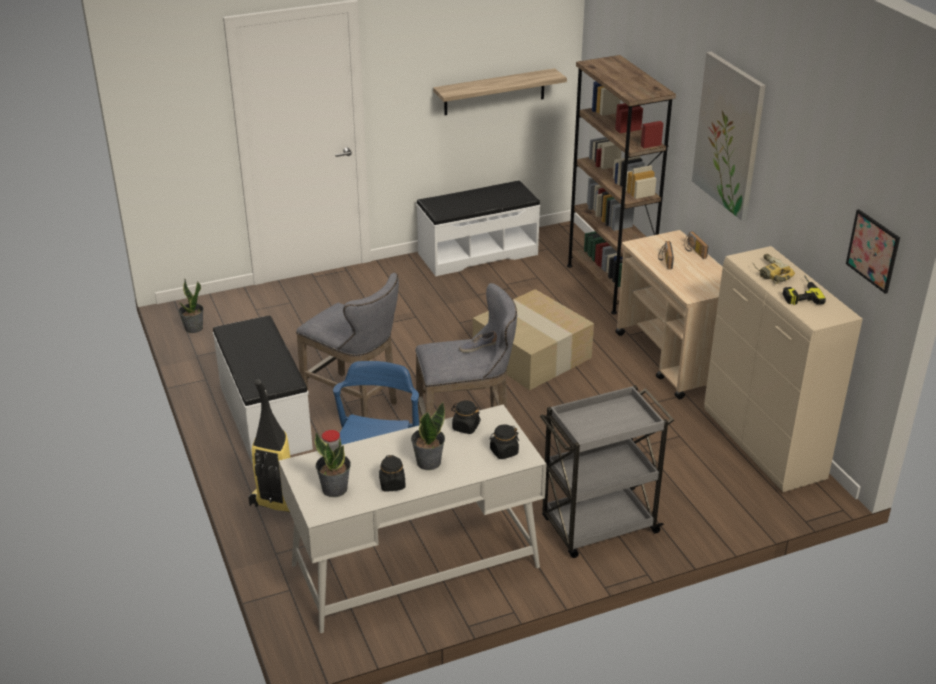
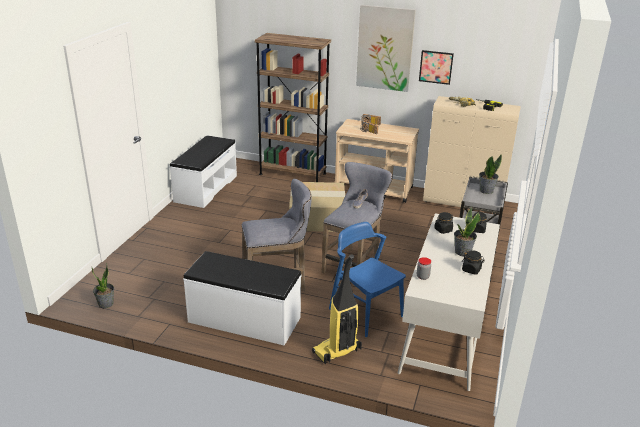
camera: 50 degrees left, 5 degrees down
potted plant [315,432,351,497] -> potted plant moved to [479,154,502,194]
shelf [433,68,567,115] -> none
picture [846,209,900,294] -> picture moved to [419,50,454,85]

